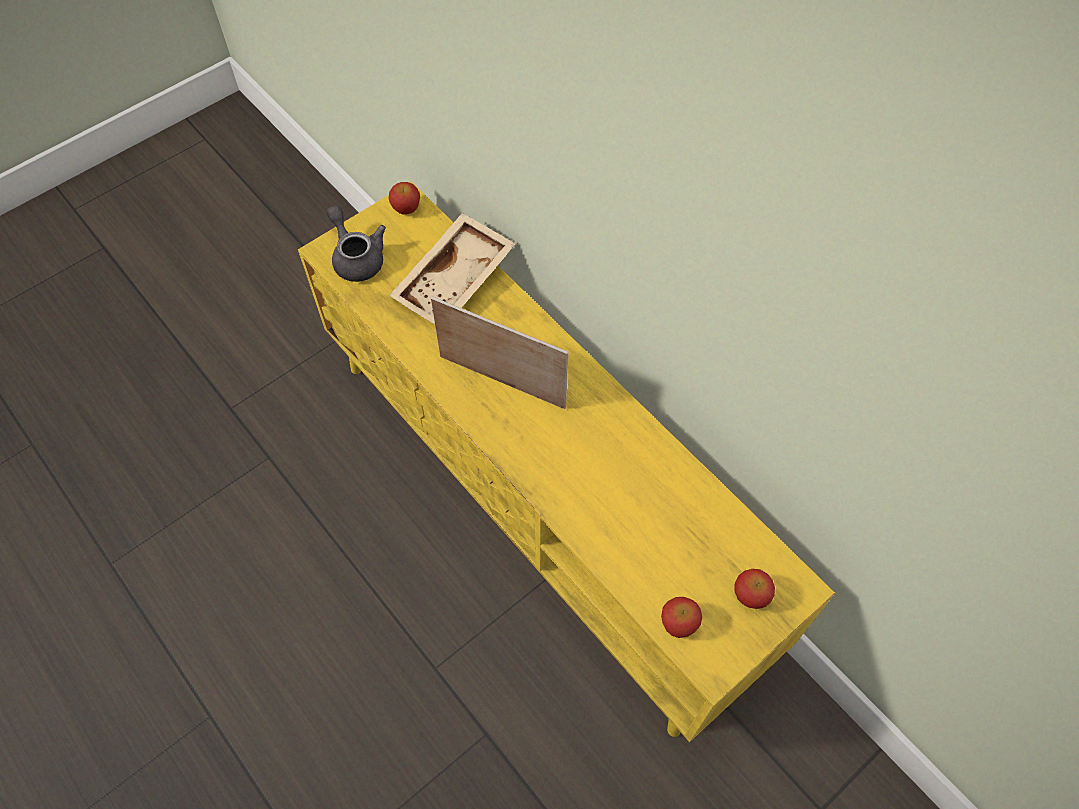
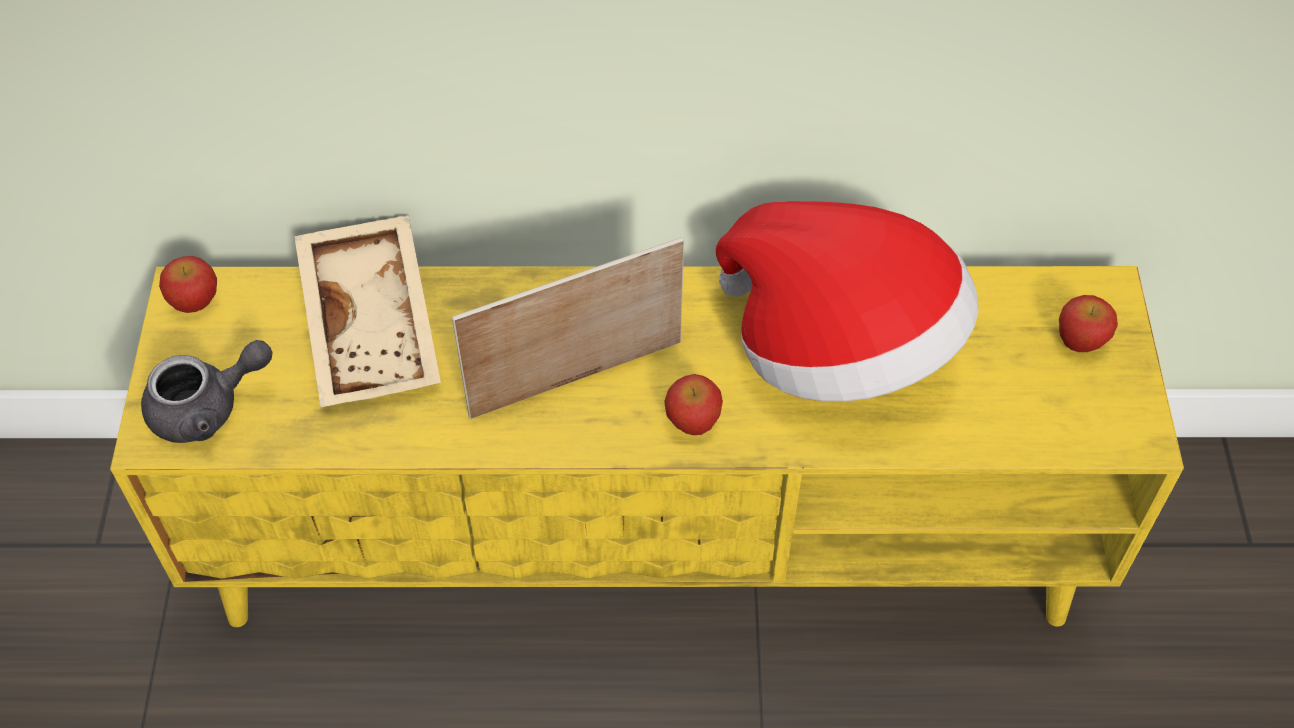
camera: 50 degrees left, 5 degrees down
grey teapot [327,205,386,282] -> grey teapot turned 150 degrees clockwise [141,340,273,443]
apple [661,597,702,638] -> apple moved to [665,374,723,435]
none -> hat [716,201,978,402]

